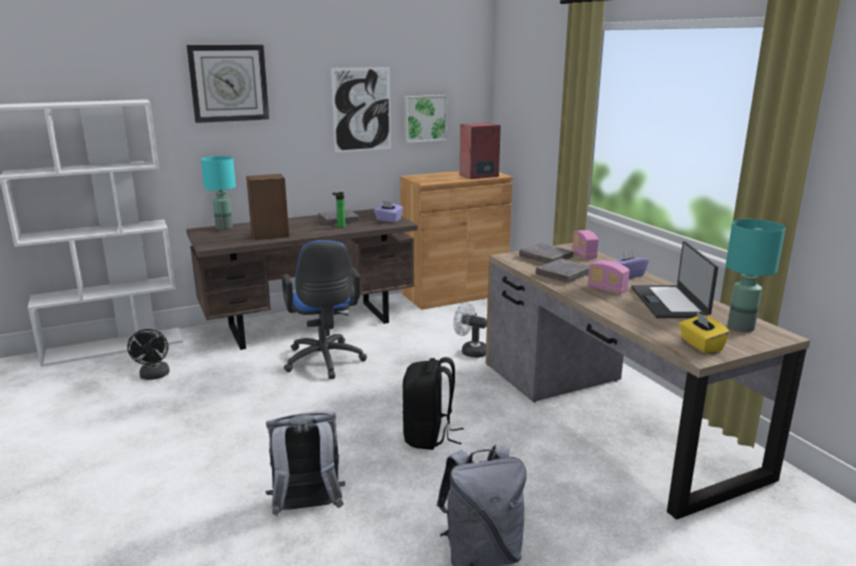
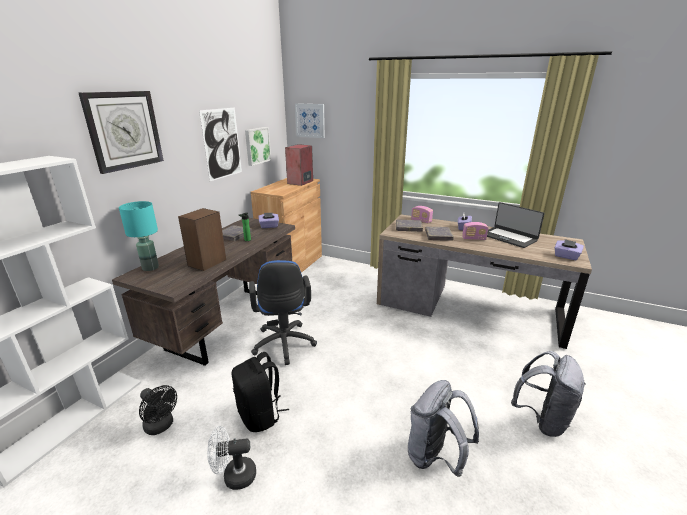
camera: 40 degrees left, 5 degrees up
blue office chair [282,240,367,379] -> blue office chair turned 45 degrees clockwise [249,260,317,365]
black backpack [403,357,464,450] -> black backpack moved to [231,352,289,432]
white fan [453,302,487,358] -> white fan moved to [207,426,256,490]
yellow tissue box [679,311,730,353] -> purple tissue box [555,239,584,260]
turquoise table lamp [726,219,785,332] -> none
none -> picture [295,103,325,138]

